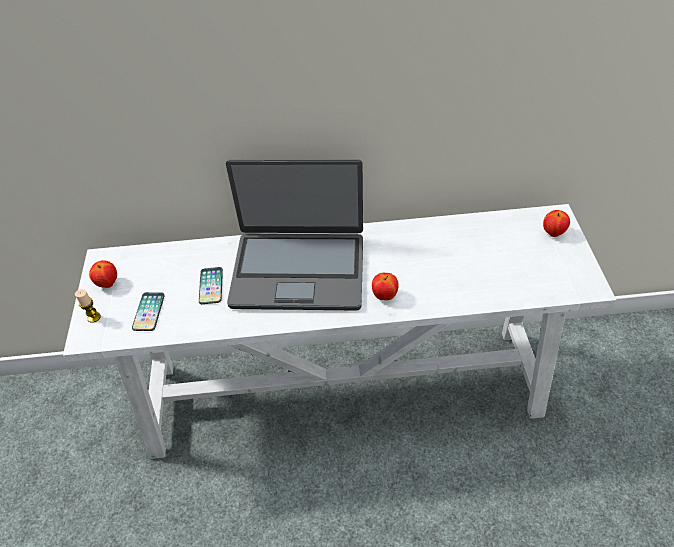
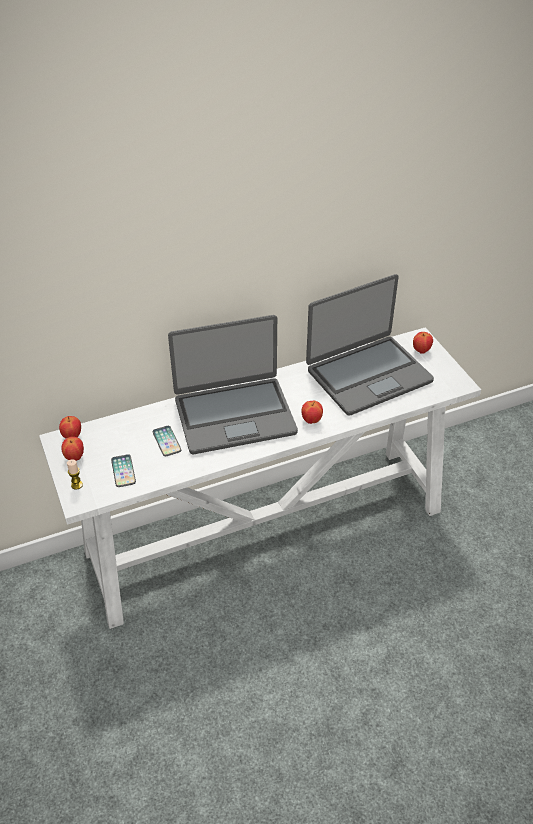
camera: 20 degrees left, 5 degrees down
none -> apple [59,416,81,438]
none -> laptop [306,274,434,416]

